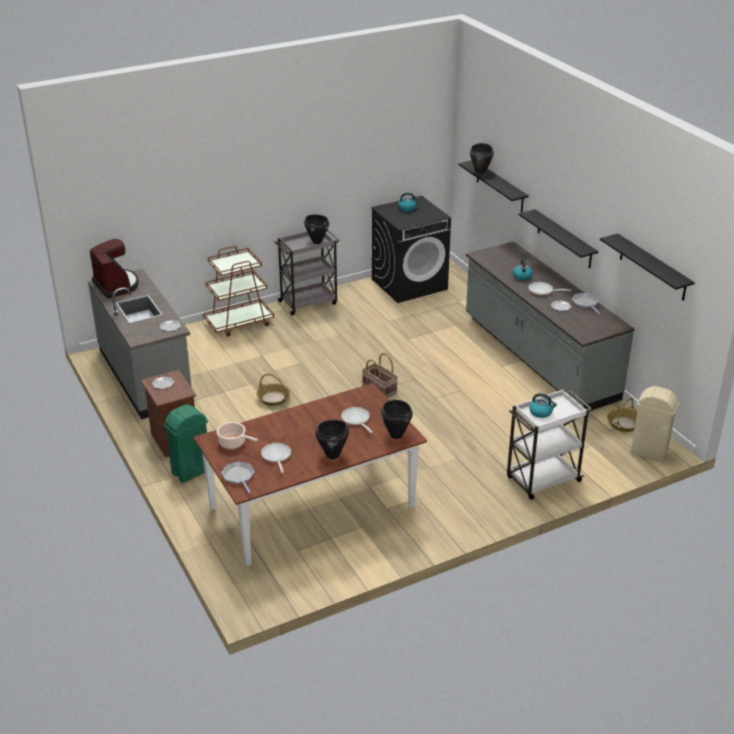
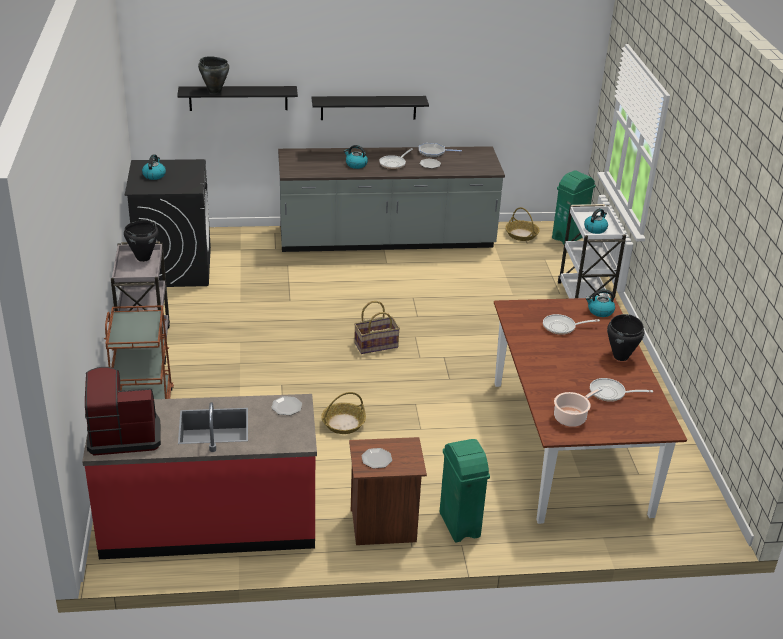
camera: 70 degrees left, 0 degrees up
grey counter [88,269,192,419] -> red counter [82,394,317,559]
frying pan [221,461,254,494] -> none
black cooking pot [381,400,413,439] -> kettle [586,289,615,317]
black shelf [600,233,695,301] -> none
beige trash can [631,386,679,462] -> green trash can [552,171,596,244]

